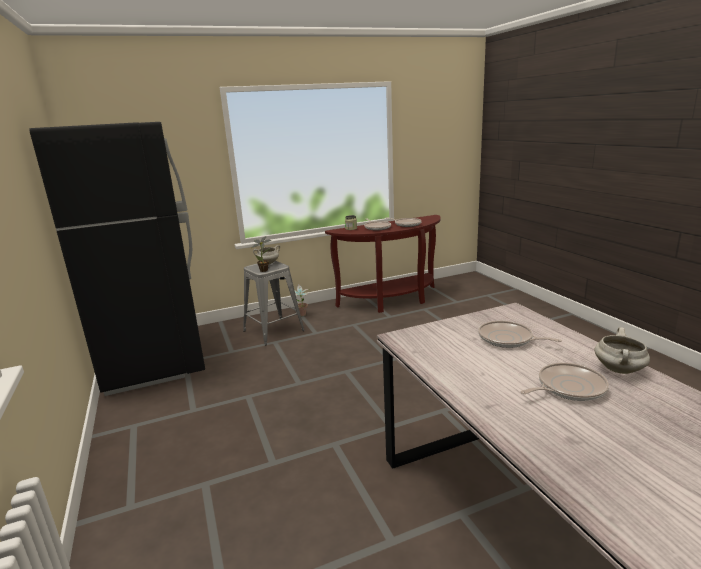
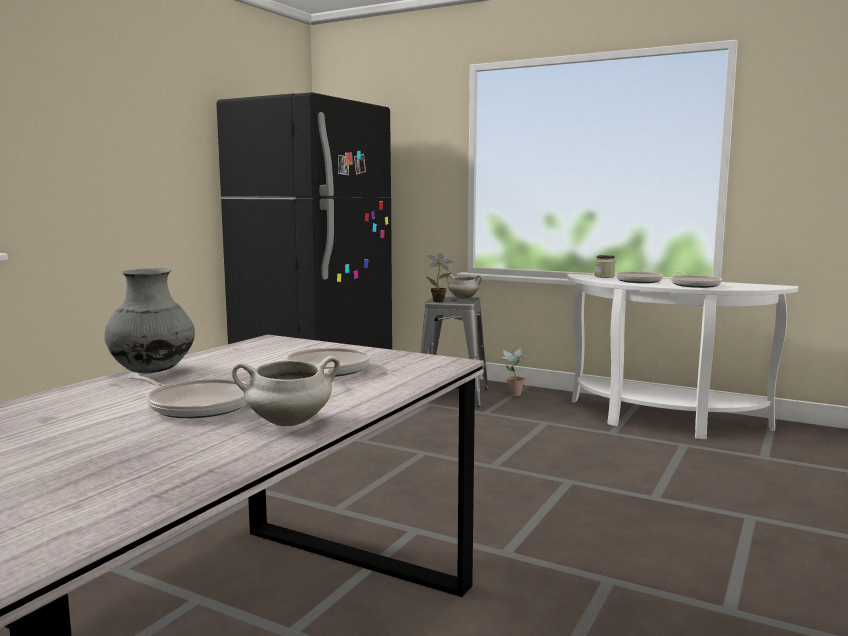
camera: 50 degrees right, 10 degrees down
brown console table [325,215,441,313] -> white console table [567,274,798,439]
none -> grey vase [104,268,195,374]

